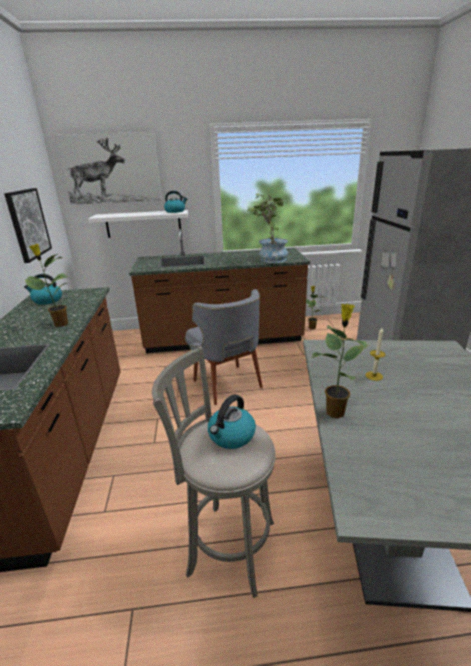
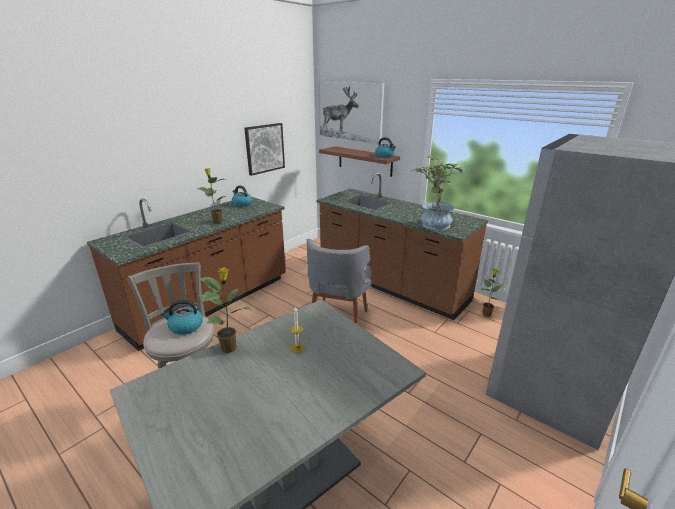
camera: 45 degrees right, 0 degrees up
white shelf [88,210,188,238] -> brown shelf [319,146,400,177]

